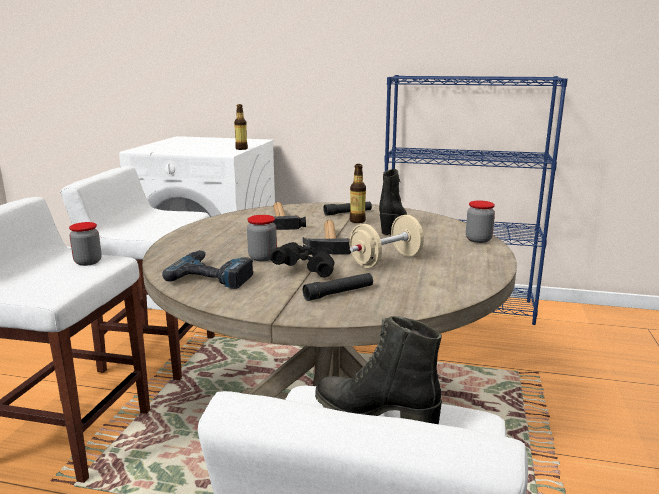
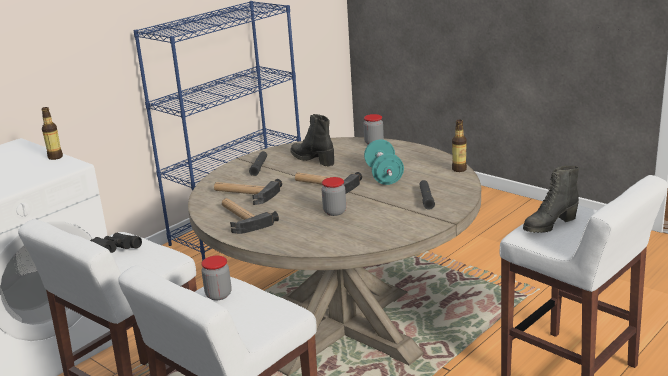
camera: 60 degrees left, 5 degrees up
power drill [162,250,254,289] -> none
black binoculars [270,242,334,277] -> black binoculars moved to [90,233,142,253]
bottle [350,164,366,223] -> bottle moved to [452,120,467,172]
beige dumbbell [350,215,424,268] -> turquoise dumbbell [364,139,404,185]
none -> hammer [222,198,279,234]

